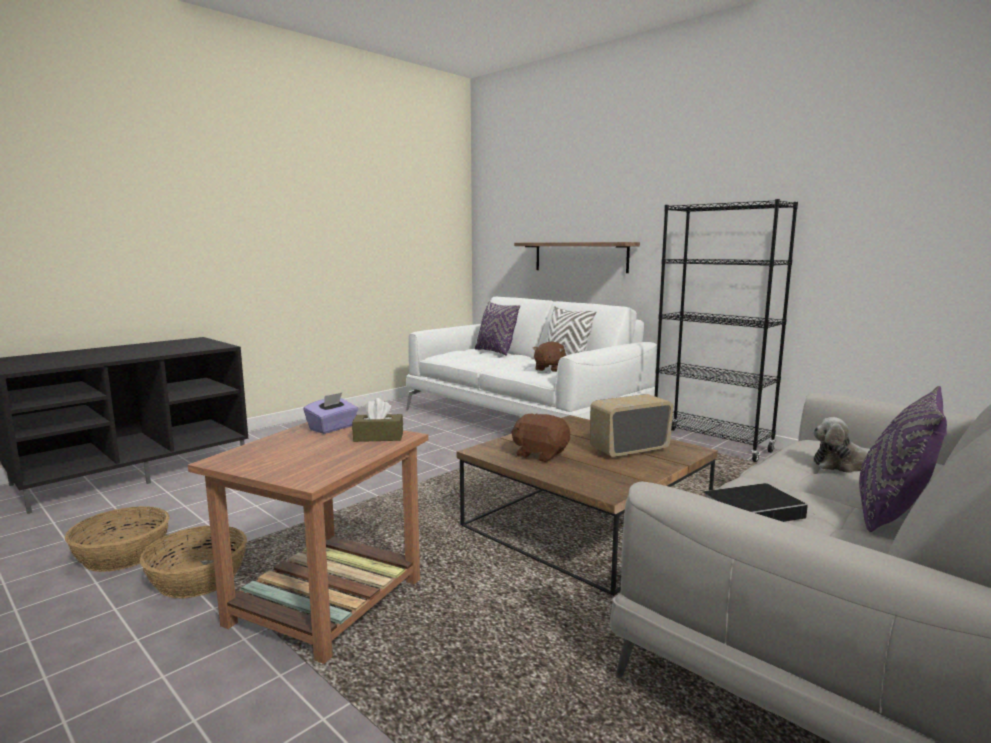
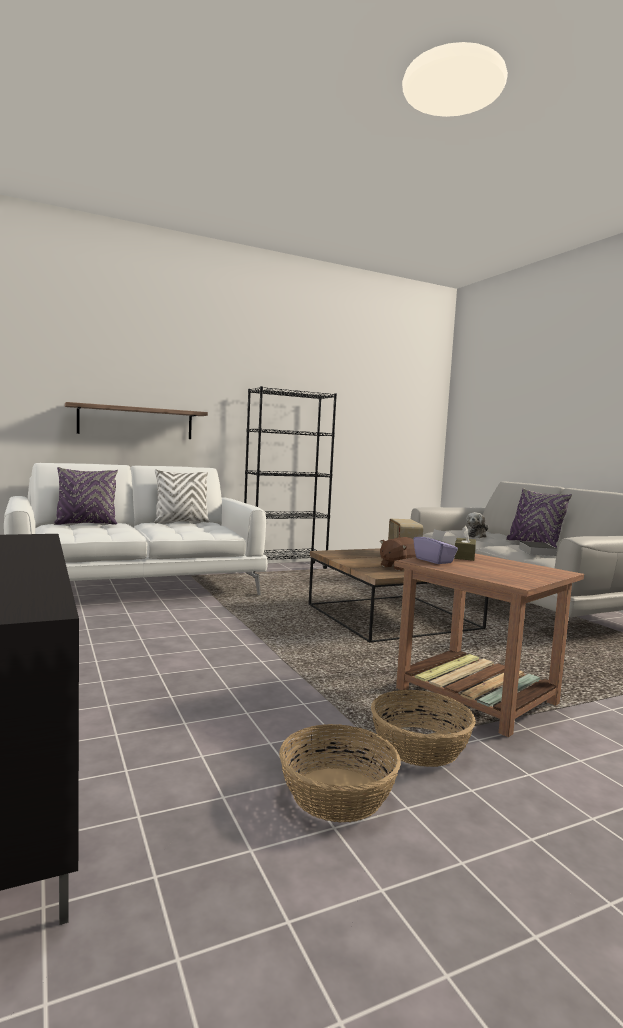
camera: 70 degrees left, 5 degrees down
brown plush toy [532,341,566,372] -> none

